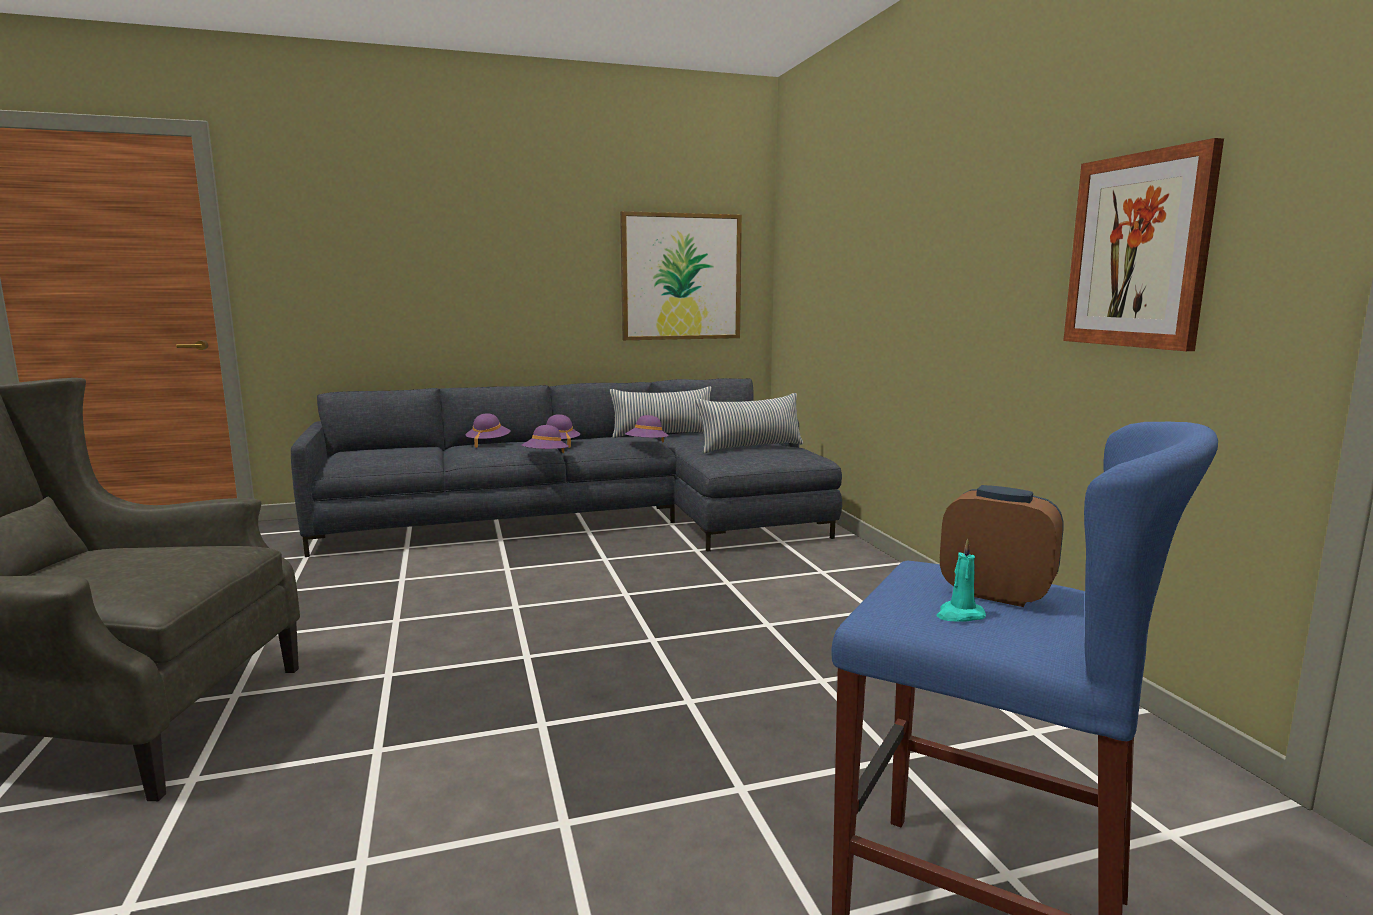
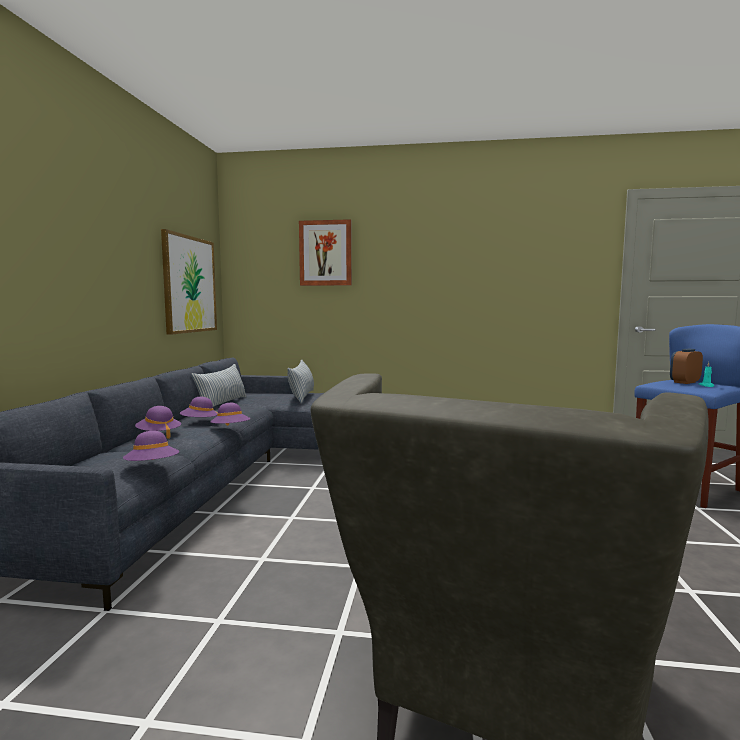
camera: 65 degrees left, 5 degrees down
purple hat [625,415,669,443] -> purple hat moved to [123,431,179,461]
picture [1063,138,1224,351] -> picture moved to [299,219,352,286]

